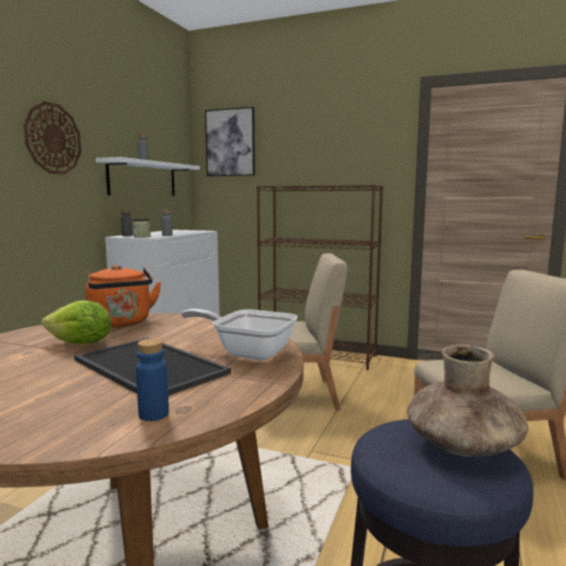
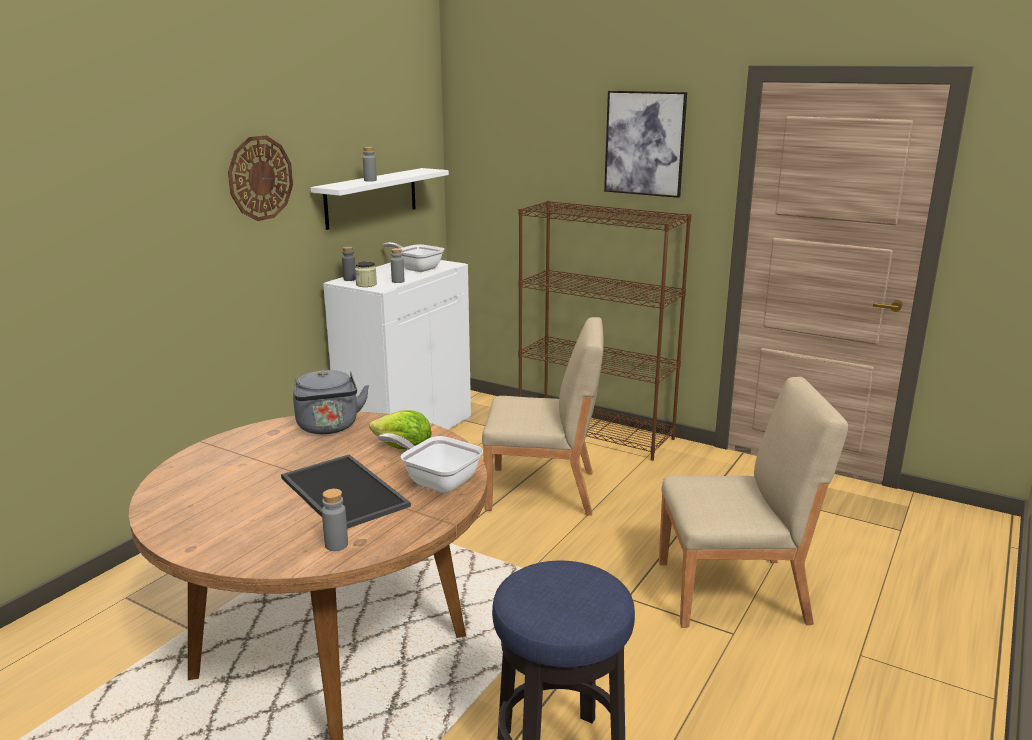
camera: 10 degrees right, 10 degrees up
lettuce [42,300,112,344] -> lettuce moved to [369,410,432,450]
orange kettle [85,265,161,328] -> grey kettle [293,370,369,434]
blue bottle [136,339,169,421] -> grey bottle [322,489,348,551]
picture [205,107,255,176] -> picture moved to [604,91,687,198]
brown vase [407,344,528,456] -> none
none -> frying pan [383,242,444,272]

